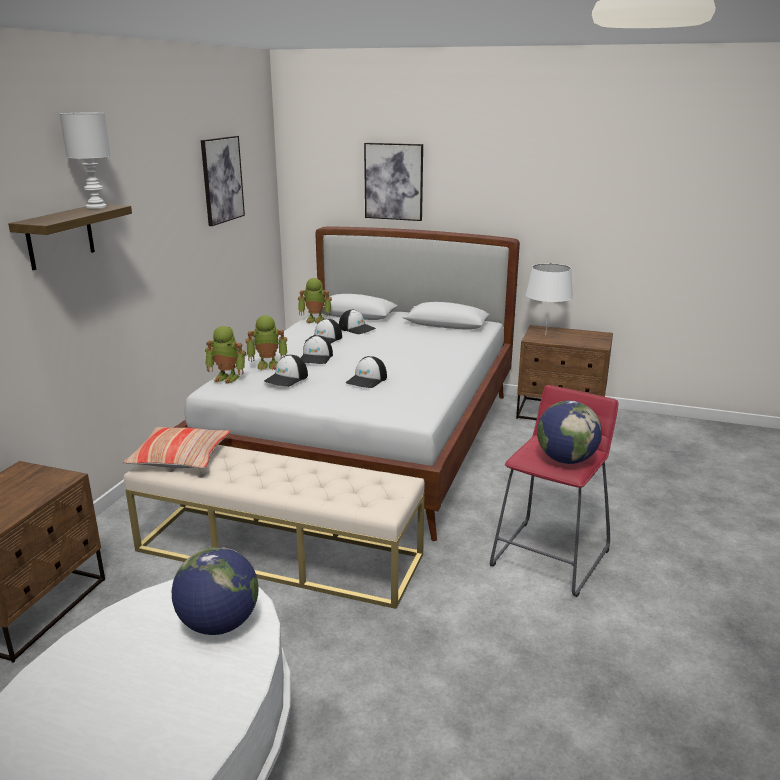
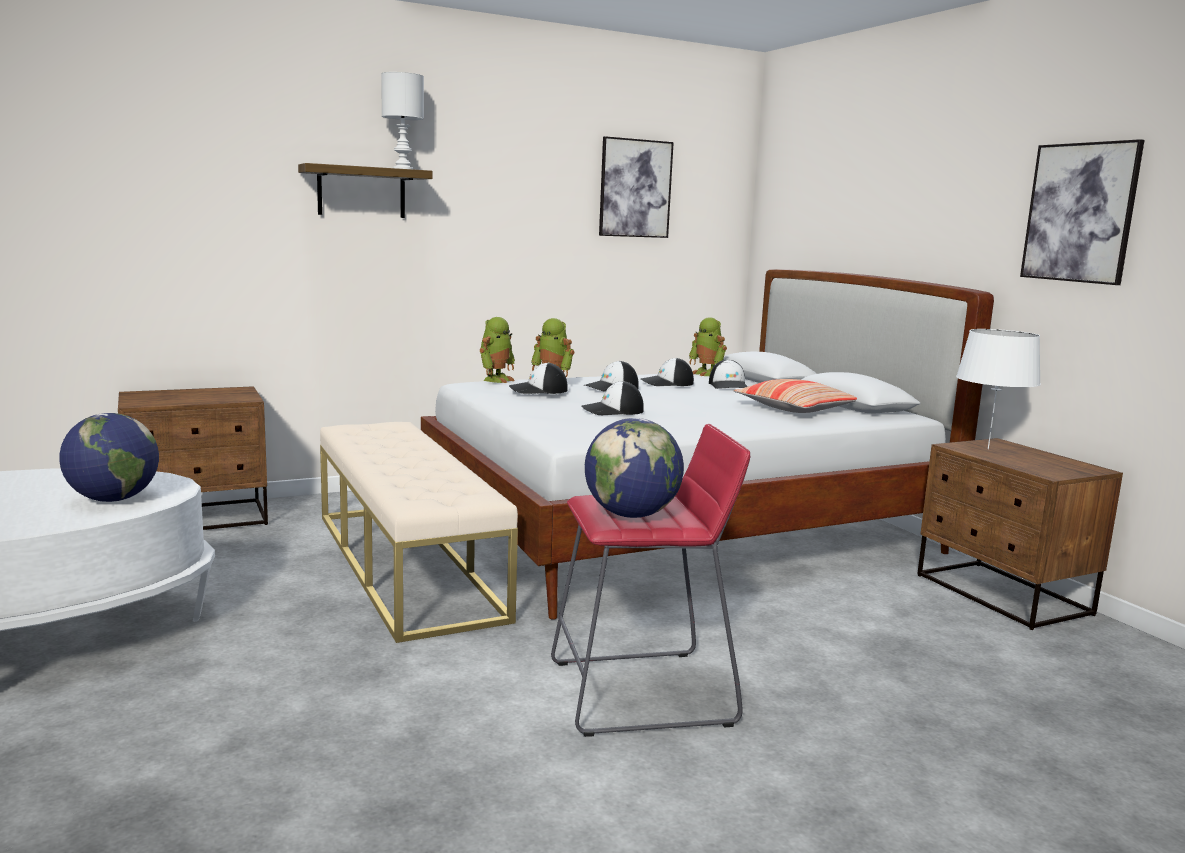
camera: 45 degrees right, 10 degrees down
pillow [123,427,231,469] -> pillow moved to [733,379,857,413]
toy robot [205,326,246,384] -> toy robot turned 120 degrees counterclockwise [480,317,515,383]
picture [364,143,423,221] -> picture moved to [1020,139,1144,285]

